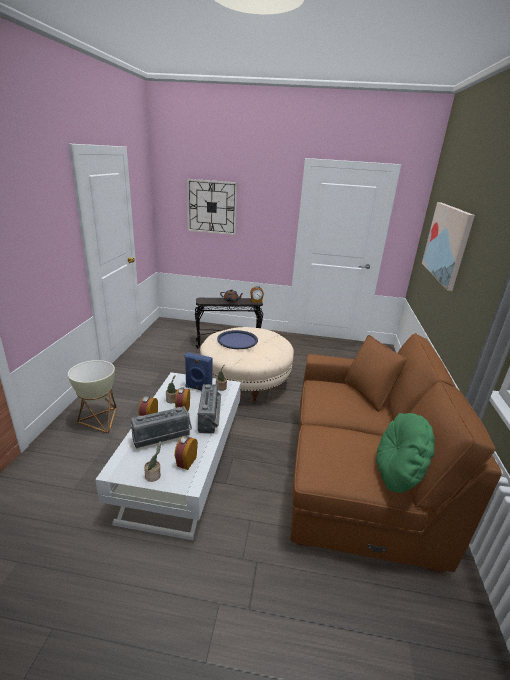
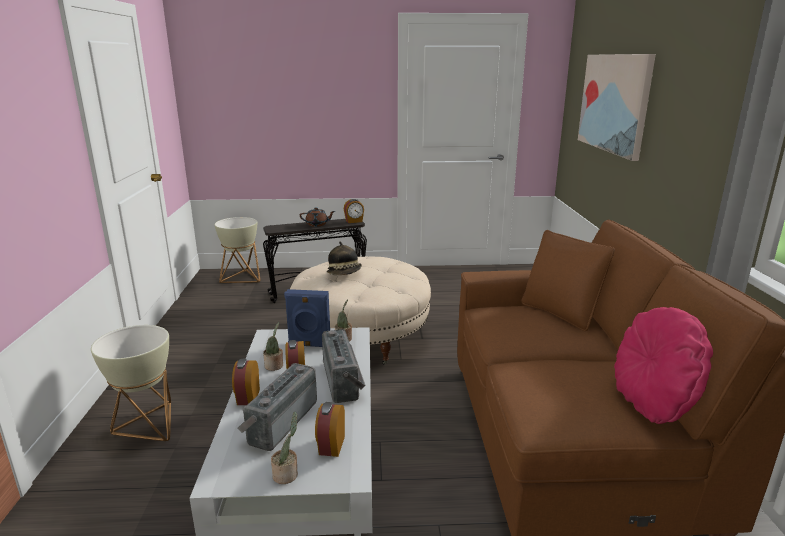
camera: 10 degrees left, 5 degrees down
radio [131,406,192,448] -> radio turned 150 degrees clockwise [238,363,317,451]
wall clock [187,179,237,235] -> none
blue tray [217,330,258,349] -> hat [327,241,362,275]
green pillow [376,413,435,493] -> pink pillow [614,307,713,424]
none -> planter [214,217,260,283]

